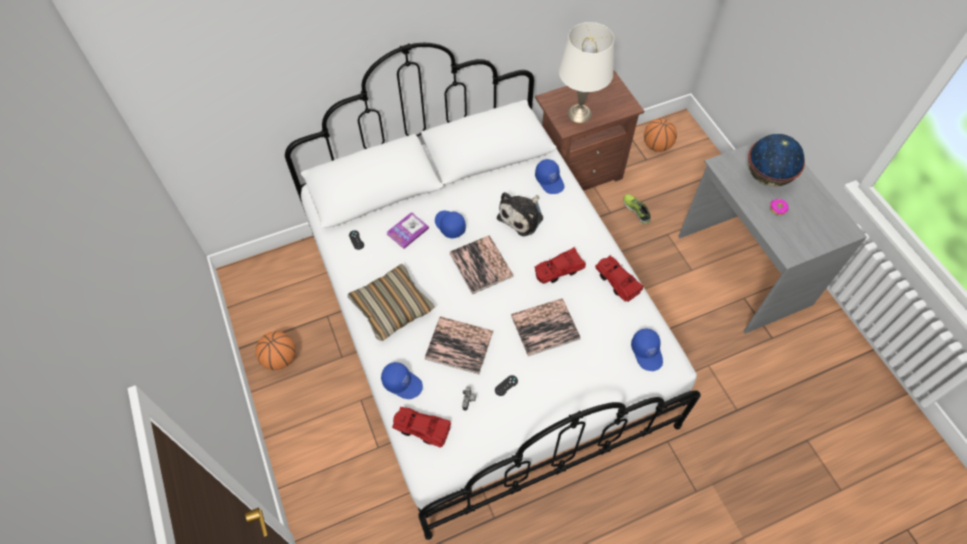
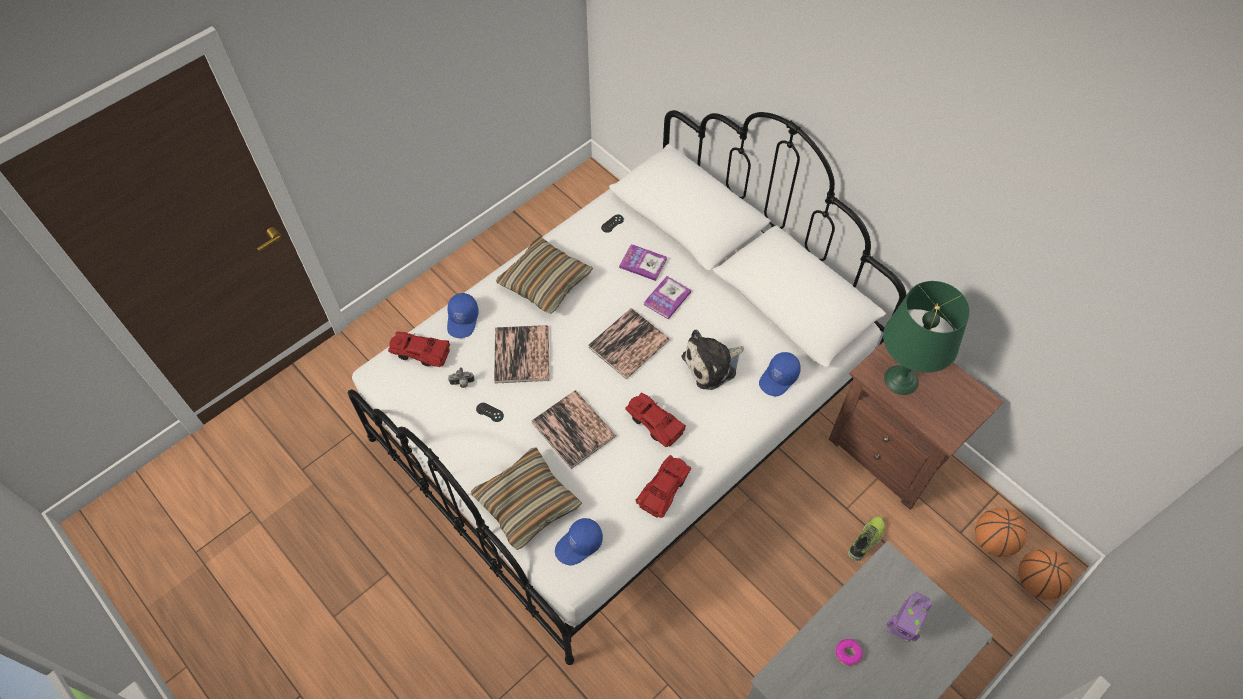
camera: 70 degrees right, 0 degrees up
basketball [256,331,296,370] -> basketball moved to [1018,549,1072,600]
red toy car [392,407,451,448] -> red toy car turned 75 degrees counterclockwise [388,331,450,367]
blue cap [435,210,466,239] -> book [644,276,691,319]
plush toy [497,192,543,236] -> plush toy turned 45 degrees counterclockwise [682,330,744,390]
white table lamp [559,22,614,123] -> green table lamp [883,281,970,395]
globe [748,134,805,187] -> toy robot [886,591,932,643]
none -> pillow [471,448,582,550]

